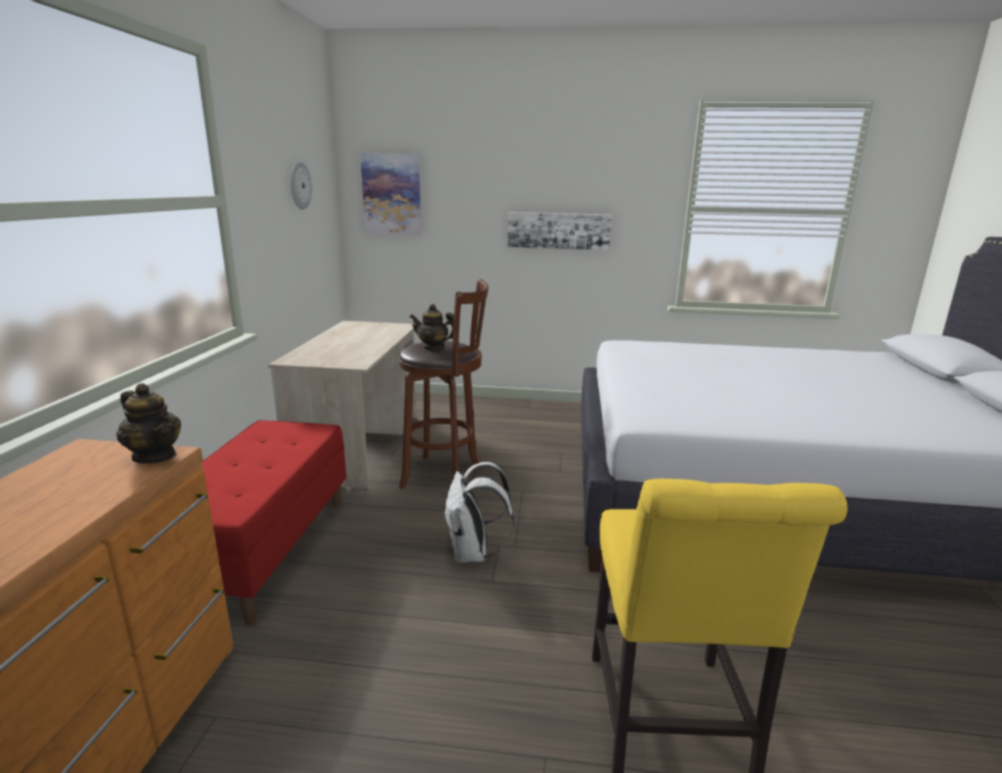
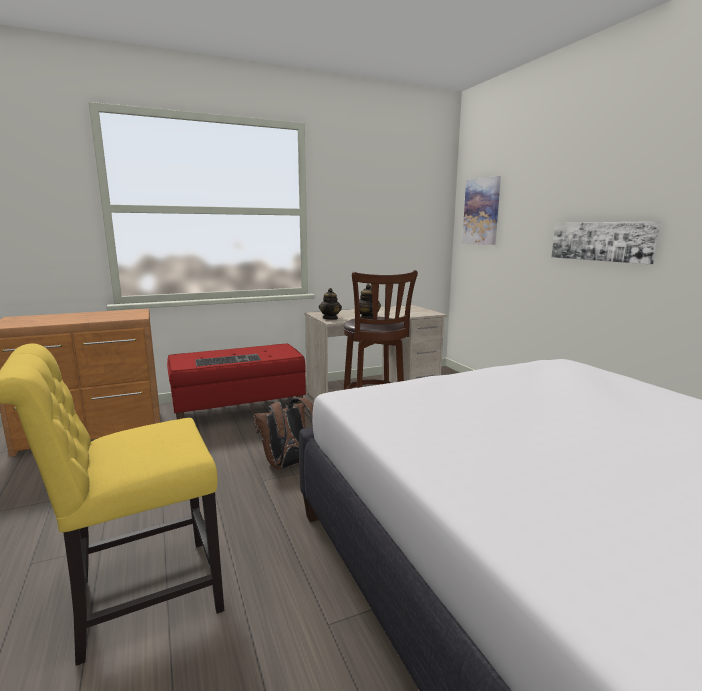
camera: 60 degrees right, 5 degrees down
teapot [116,383,181,463] -> teapot moved to [319,288,342,320]
wall clock [291,162,312,210] -> none
white backpack [445,462,514,563] -> brown backpack [253,397,313,469]
none -> keyboard [195,354,261,367]

